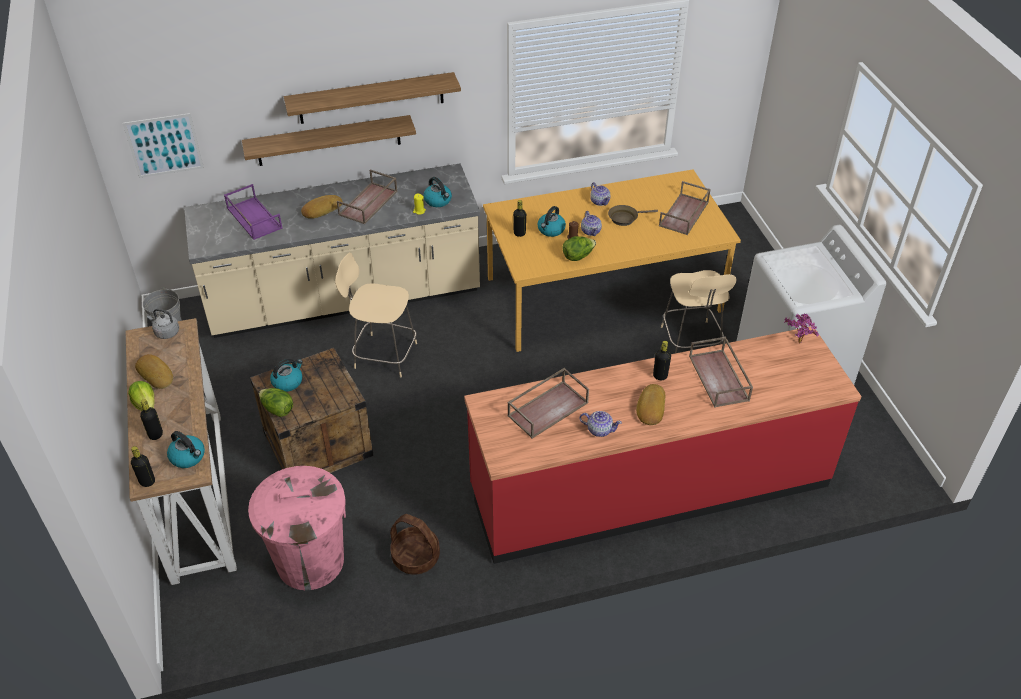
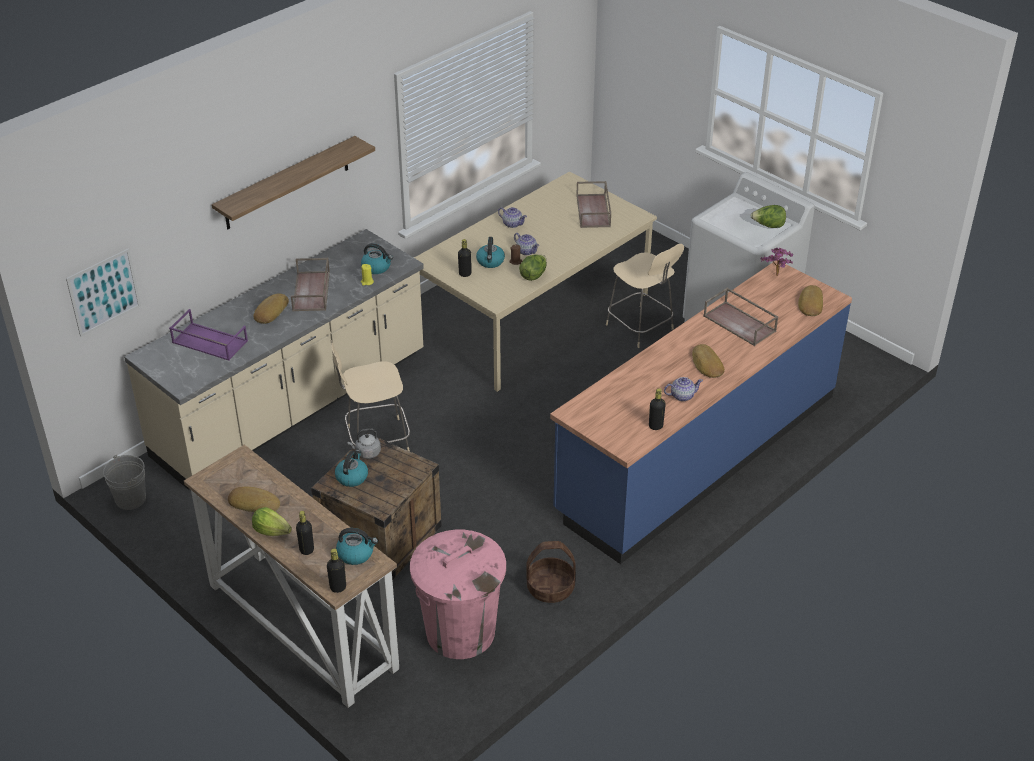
camera: 30 degrees left, 5 degrees down
grey kettle [147,309,179,339] -> grey kettle moved to [348,428,381,459]
shelf [242,115,416,166] -> none
lettuce [259,388,293,417] -> lettuce moved to [750,205,786,228]
red counter [464,326,862,564] -> blue counter [550,261,852,564]
orange dining table [483,170,741,352] -> beige dining table [414,171,657,392]
brown tray [507,368,589,438] -> none
brown frying pan [608,205,658,226] -> none
black bottle [653,341,671,380] -> black bottle moved to [649,388,666,430]
none -> bread [798,285,823,316]

